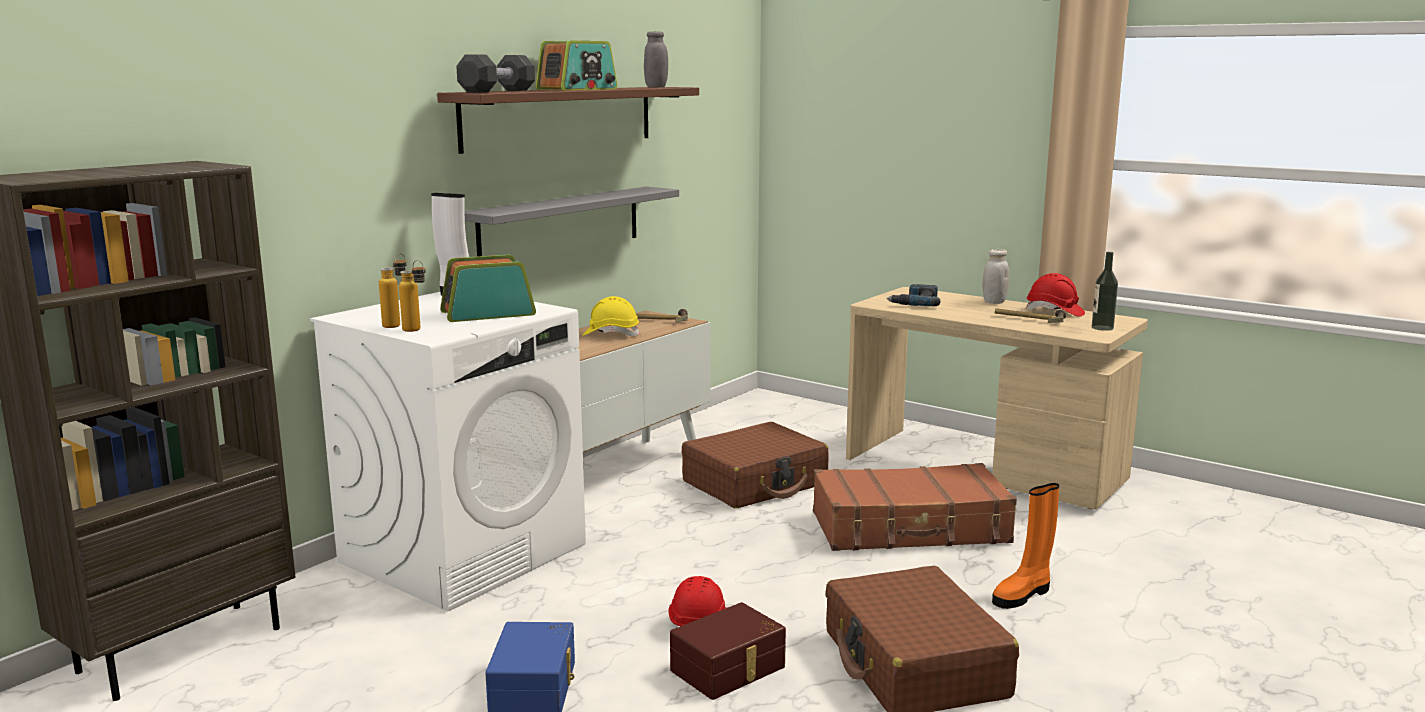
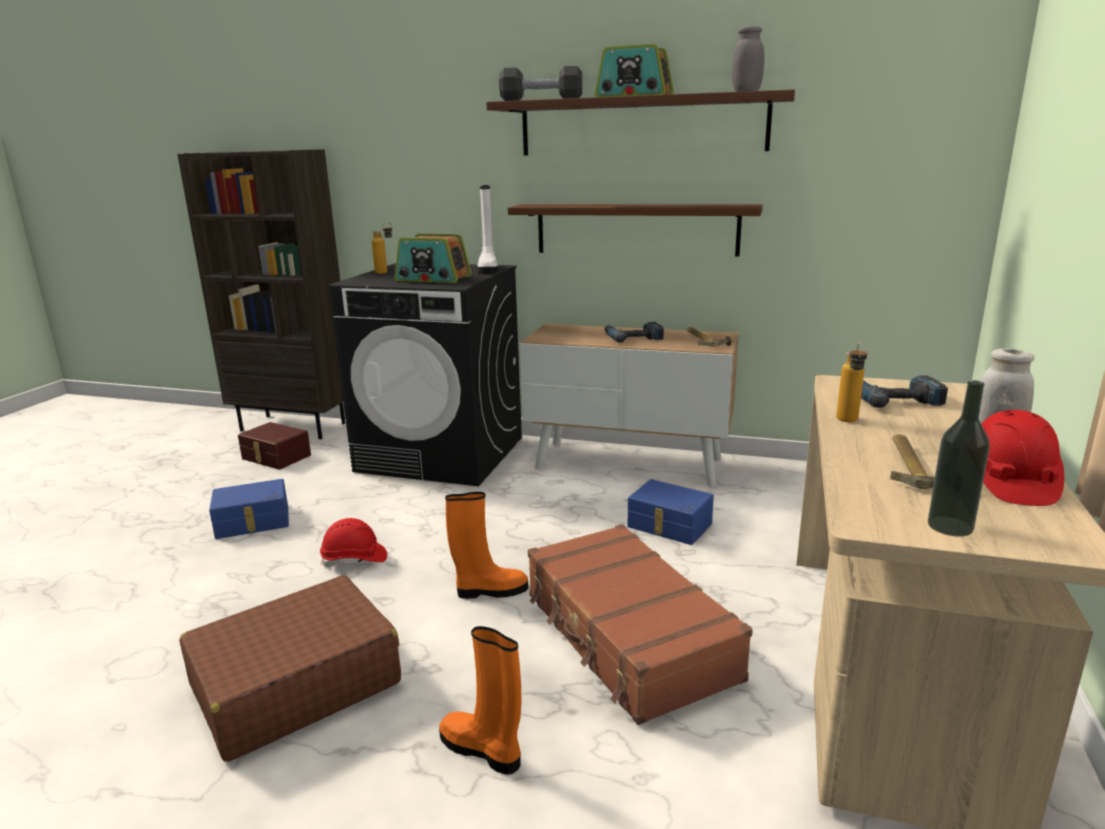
camera: 70 degrees right, 5 degrees up
white washing machine [310,292,586,611] -> black washing machine [329,263,522,486]
bottle [399,260,426,332] -> bottle moved to [836,342,867,422]
radio [440,255,536,322] -> radio turned 150 degrees clockwise [395,233,472,283]
grey shelf [464,187,679,257] -> brown shelf [508,204,763,257]
yellow hard hat [583,296,640,336] -> power drill [604,322,664,343]
brown storage box [670,602,786,700] -> brown storage box moved to [238,422,311,470]
brown suitcase [682,422,829,508] -> blue storage box [628,479,714,545]
none -> orange boot [445,492,528,599]

